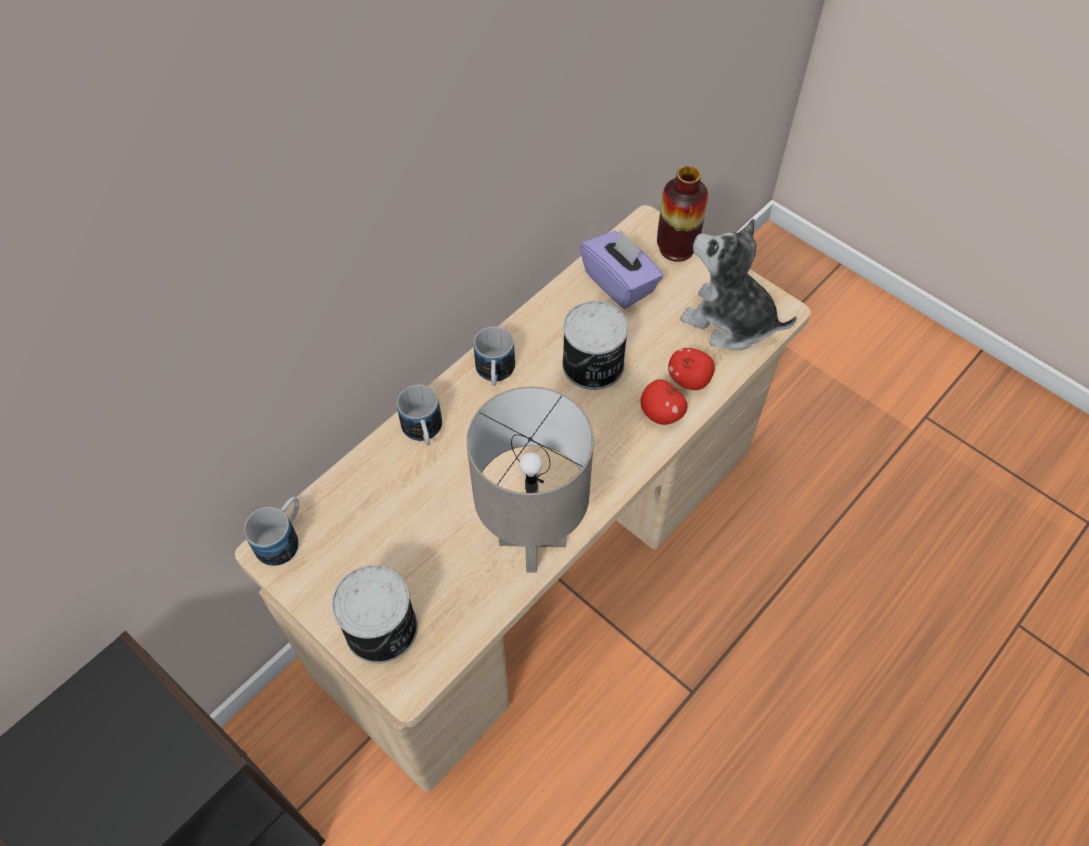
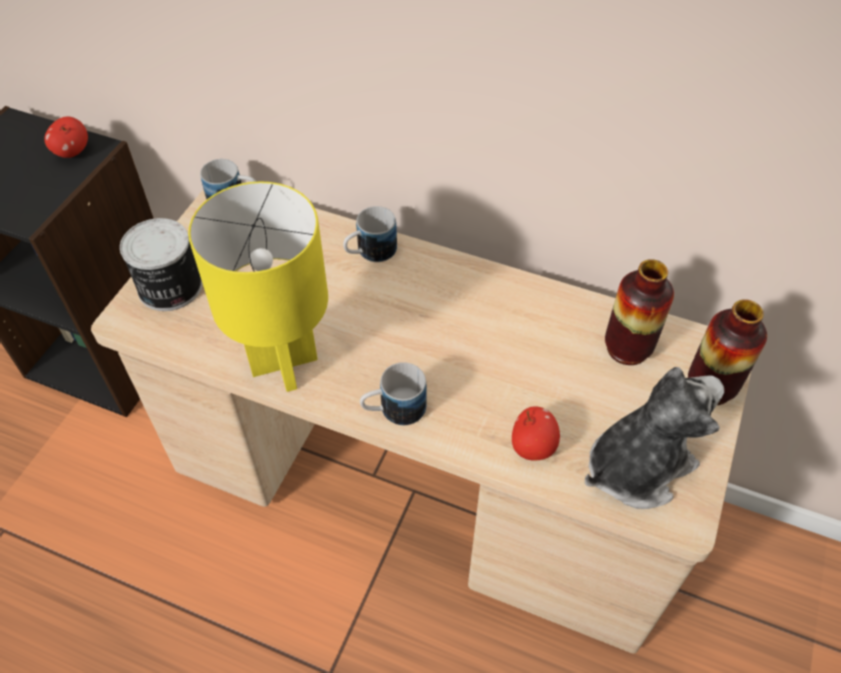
camera: 70 degrees right, 5 degrees down
grey table lamp [467,386,594,573] -> yellow table lamp [188,181,328,392]
mug [474,326,515,386] -> mug moved to [360,362,427,425]
can [562,301,628,390] -> none
purple tissue box [580,229,663,309] -> vase [605,259,674,365]
apple [640,379,687,425] -> apple moved to [44,117,88,158]
plush toy [680,219,797,350] -> plush toy turned 45 degrees clockwise [585,367,724,509]

